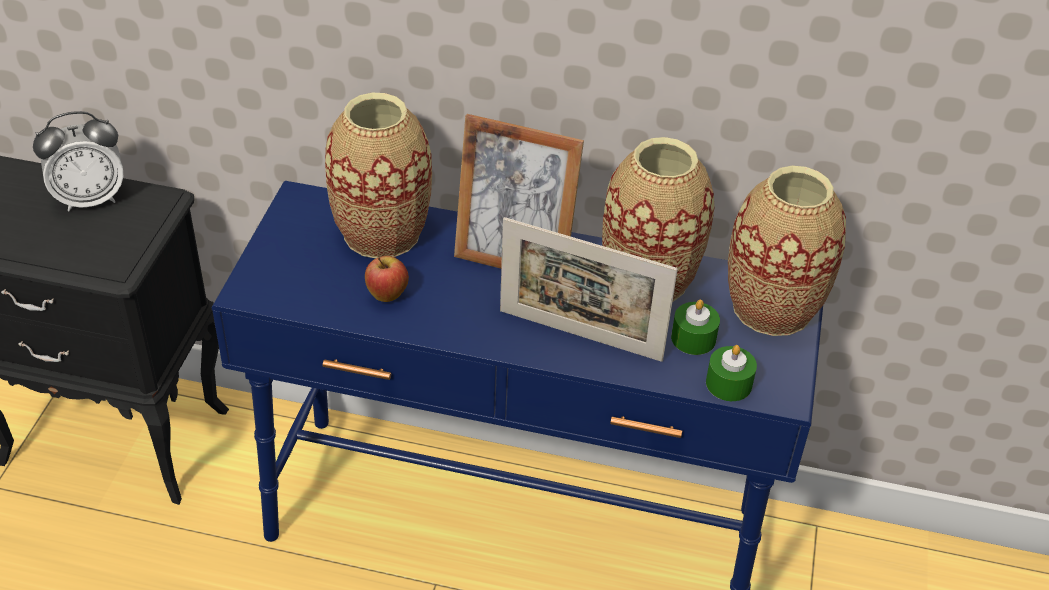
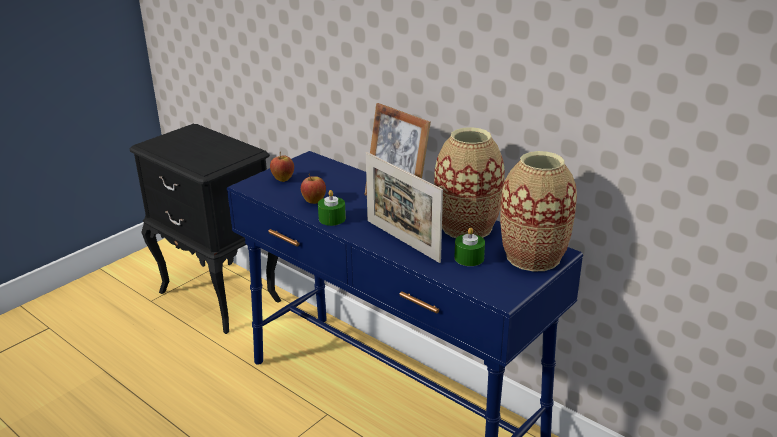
camera: 30 degrees right, 15 degrees down
alarm clock [33,111,124,212] -> none
vase [325,93,432,259] -> none
green candle [706,345,757,401] -> green candle moved to [318,190,346,226]
none -> apple [270,152,294,182]

